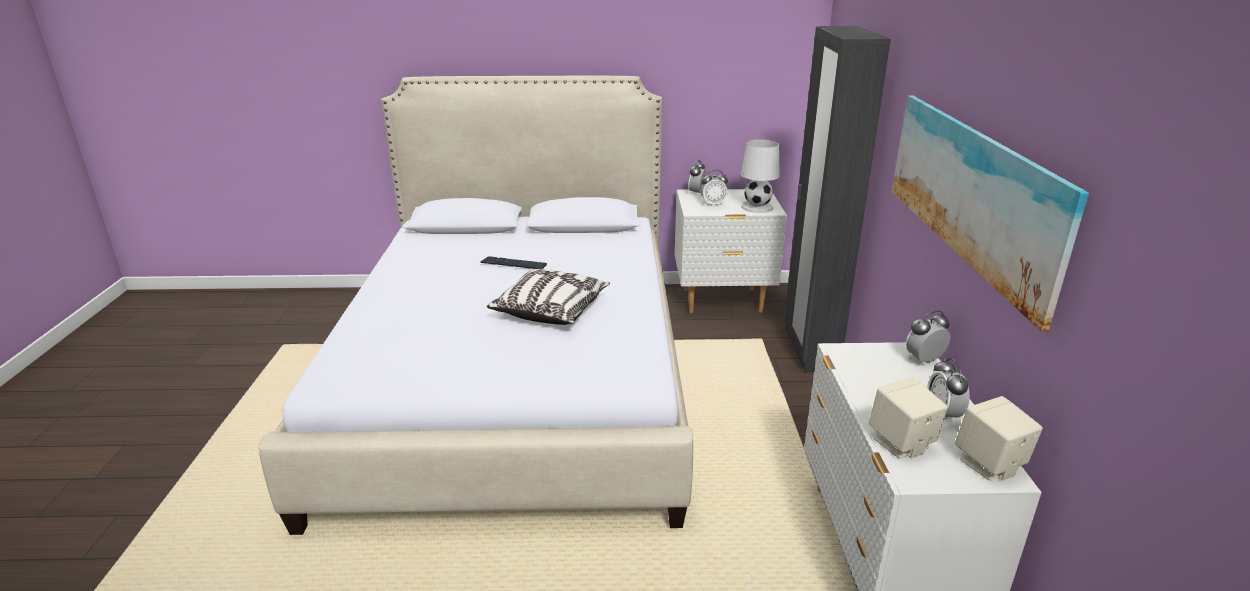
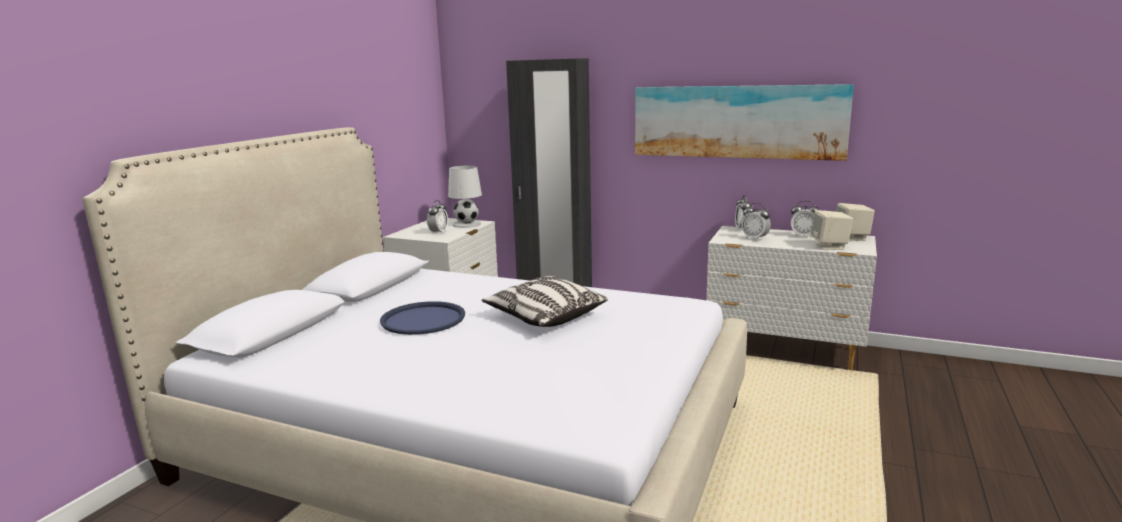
camera: 65 degrees left, 10 degrees down
keyboard [481,256,547,269] -> blue tray [380,301,465,335]
alarm clock [688,160,706,194] -> alarm clock moved to [741,203,771,241]

